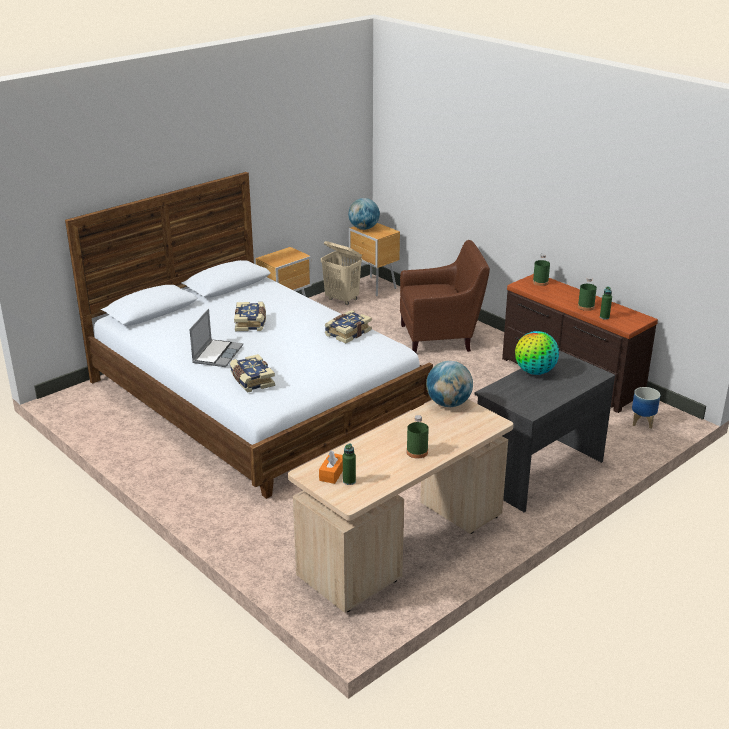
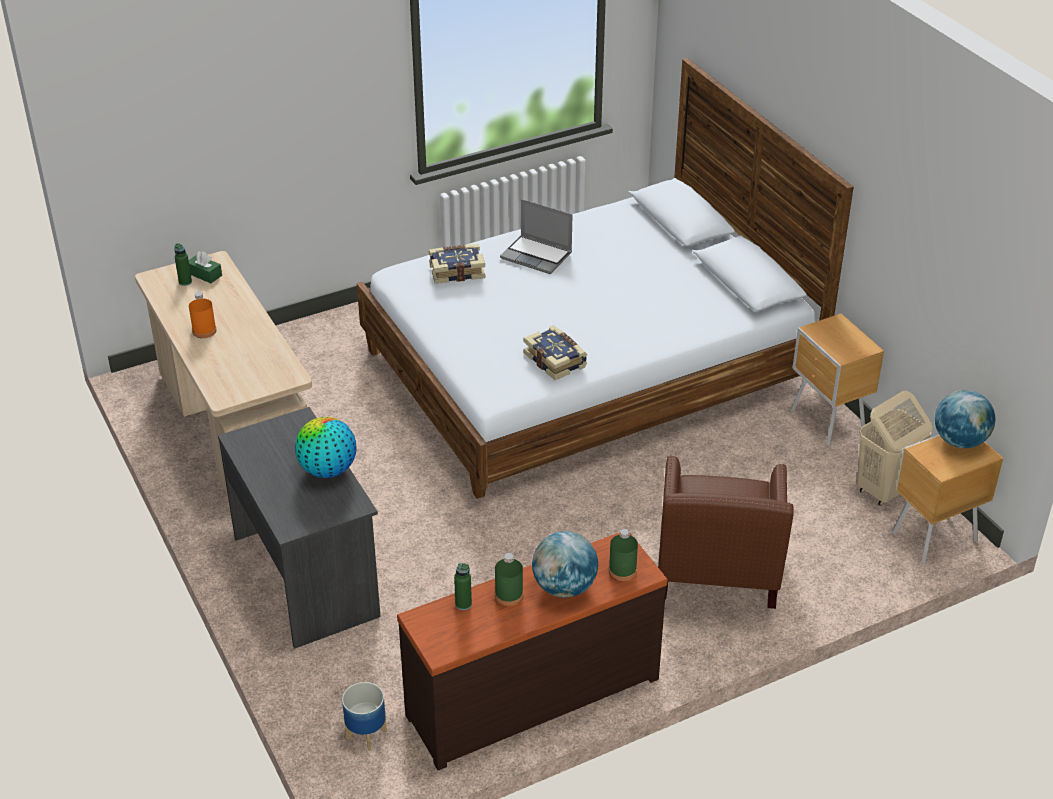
camera: 105 degrees right, 10 degrees up
book [234,302,266,331] -> none
orange tissue box [319,450,343,484] -> green tissue box [189,251,222,283]
green bottle [406,415,429,458] -> orange bottle [189,292,217,338]
globe [426,361,473,407] -> globe moved to [532,531,598,598]

